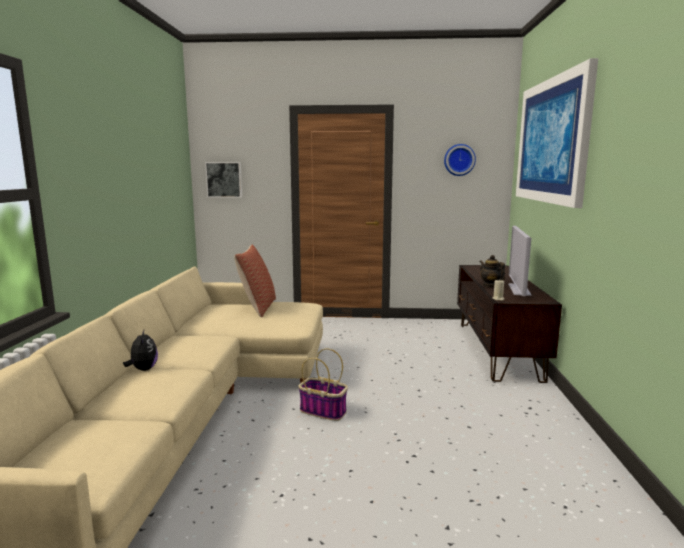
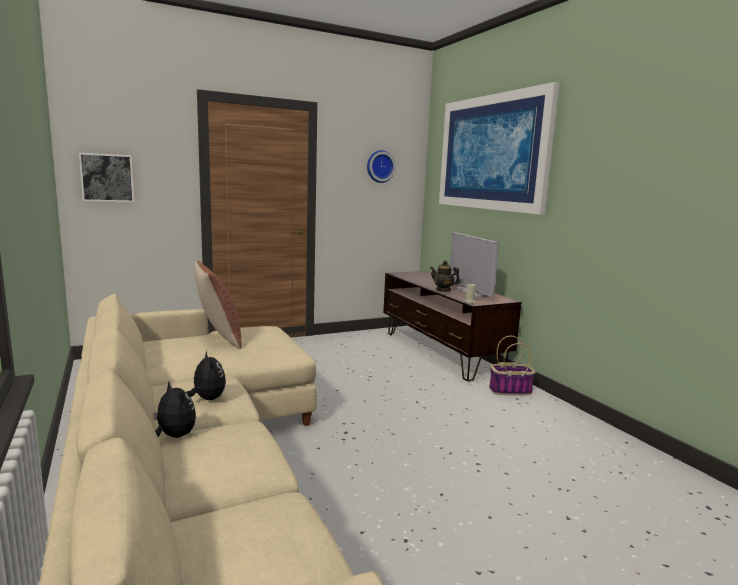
camera: 30 degrees left, 0 degrees up
basket [298,348,348,421] -> basket moved to [489,336,536,395]
none -> plush toy [186,351,226,400]

